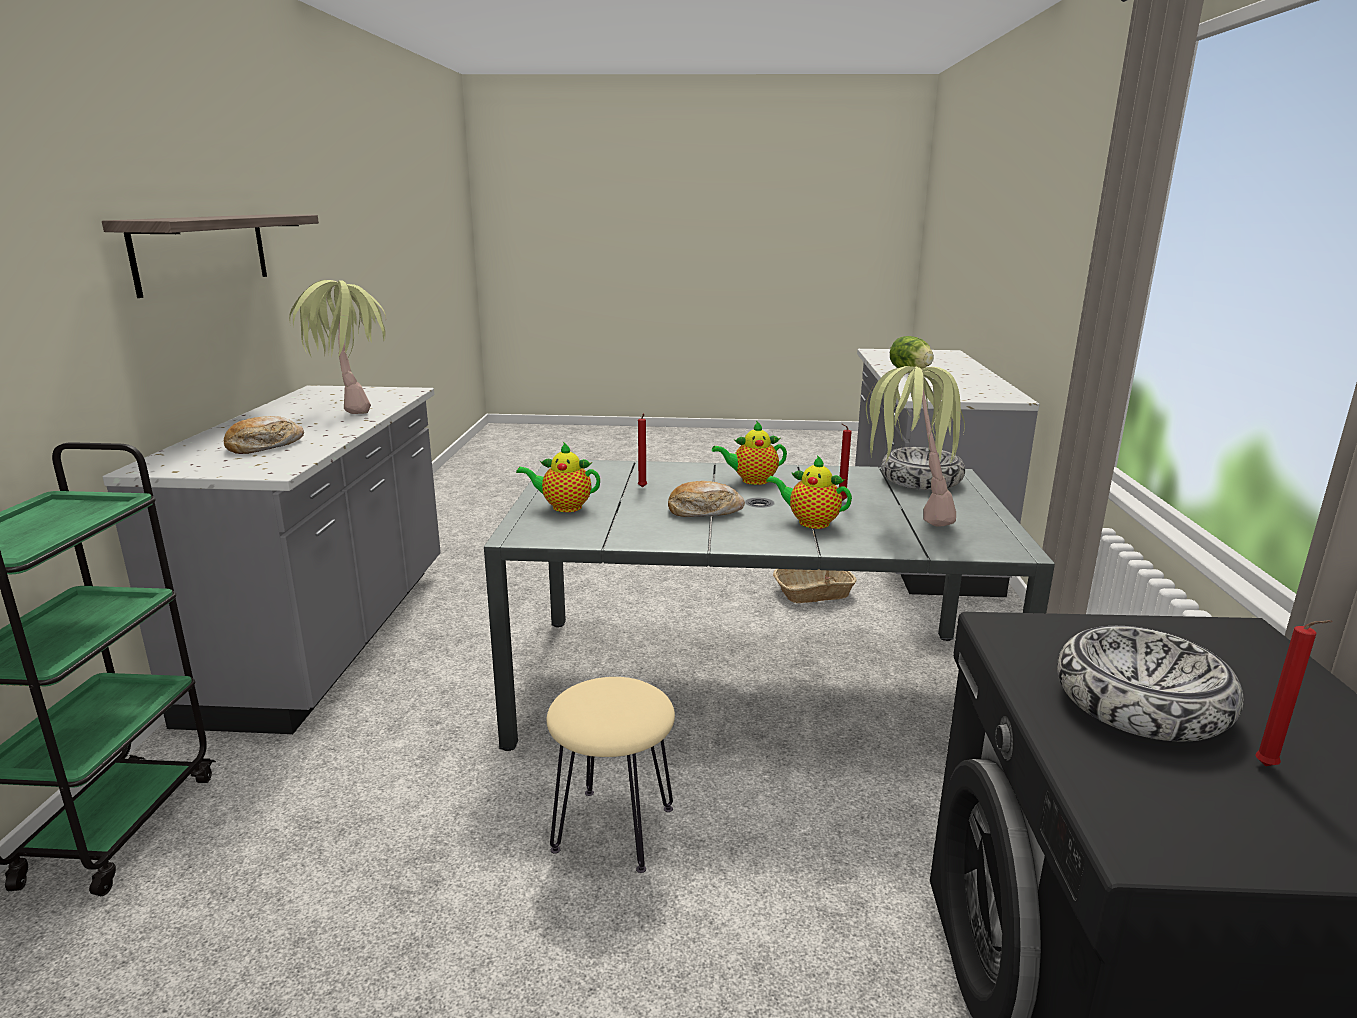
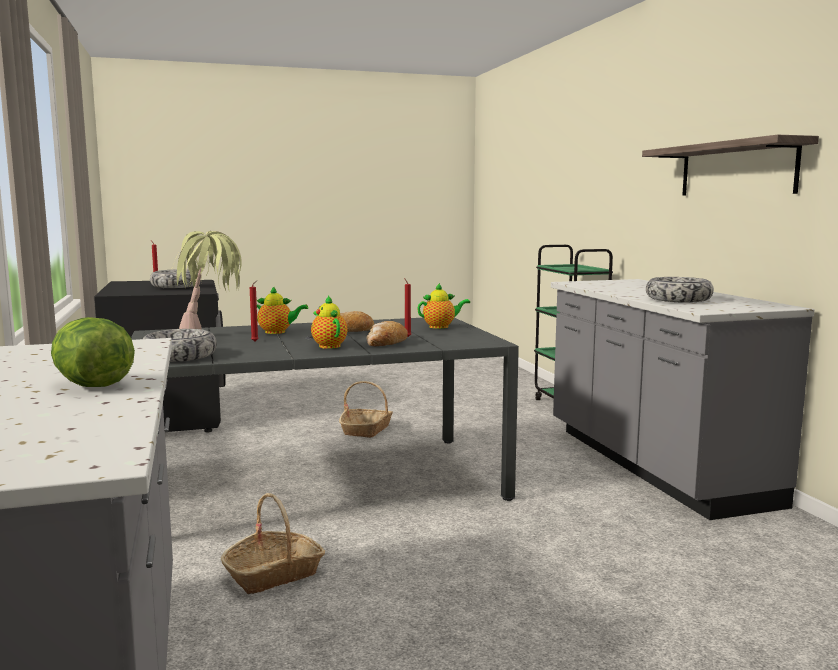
camera: 160 degrees right, 10 degrees down
bread [224,416,304,454] -> bread moved to [366,321,408,346]
potted plant [289,280,386,414] -> bowl [646,277,714,303]
beige stool [547,677,675,873] -> basket [339,381,393,438]
teapot [712,421,787,485] -> teapot turned 90 degrees counterclockwise [311,295,347,349]

